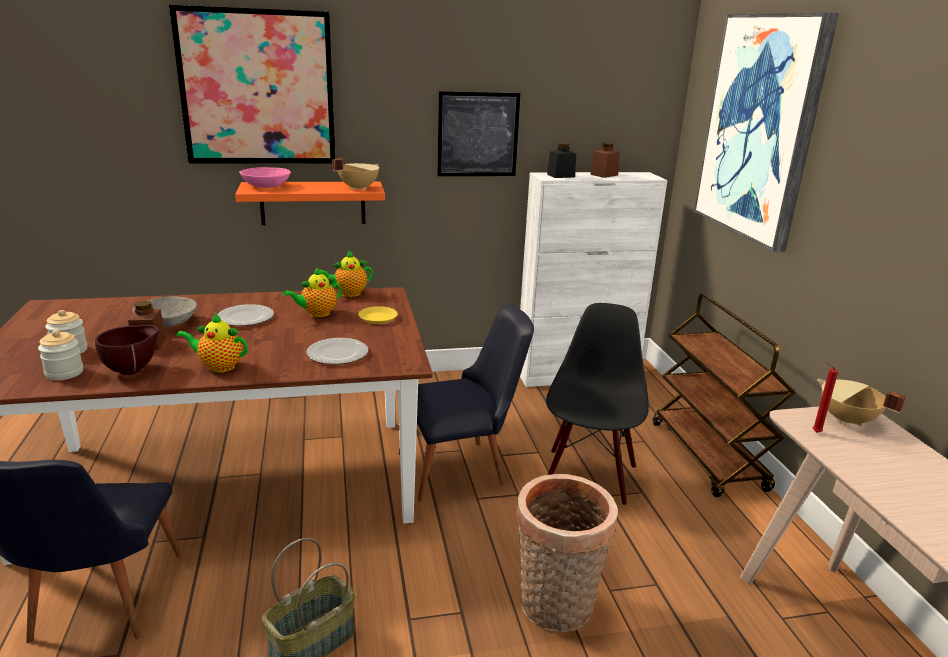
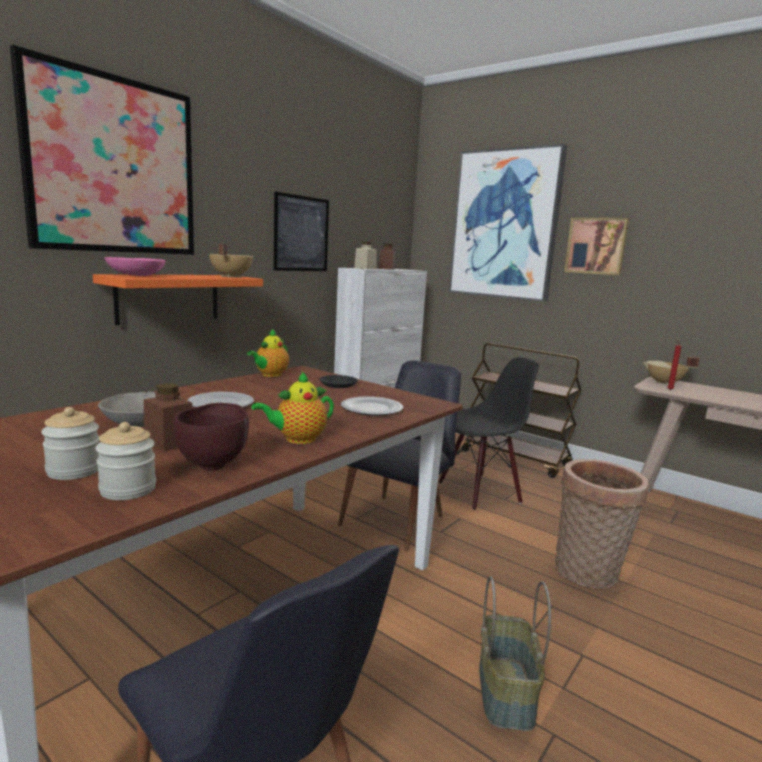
camera: 40 degrees left, 10 degrees down
teapot [283,267,342,317] -> none
yellow plate [358,306,398,324] -> black plate [319,375,358,388]
black chair [546,303,649,505] -> black chair turned 90 degrees clockwise [439,357,539,510]
black jar [547,143,576,178] -> beige jar [354,242,377,269]
none -> picture [564,218,629,275]

